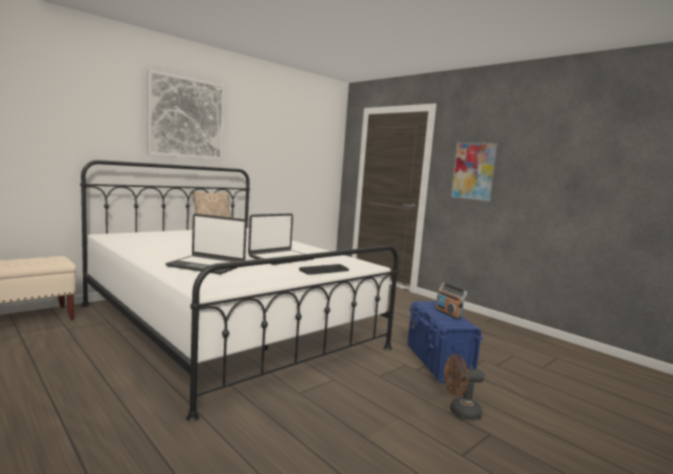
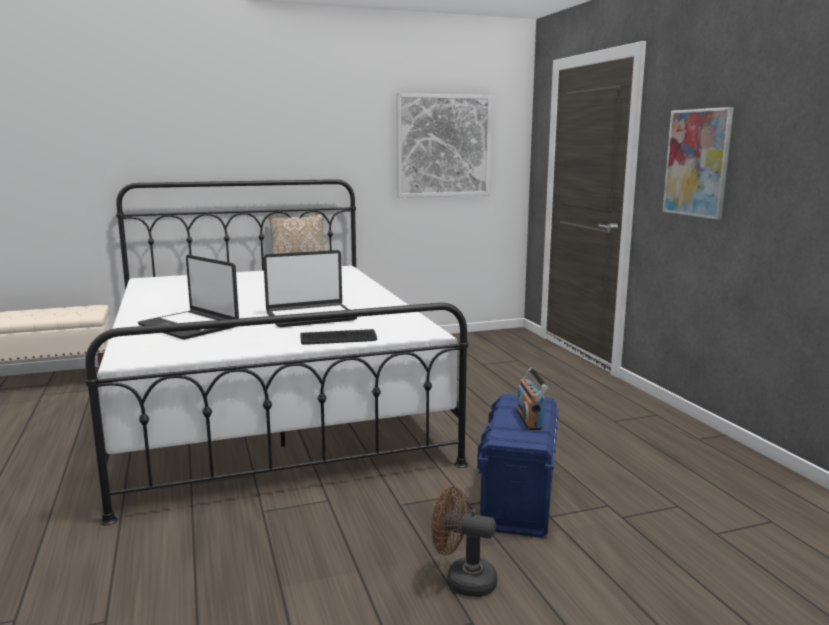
camera: 25 degrees right, 5 degrees up
picture [147,69,225,160] -> picture moved to [396,93,492,198]

